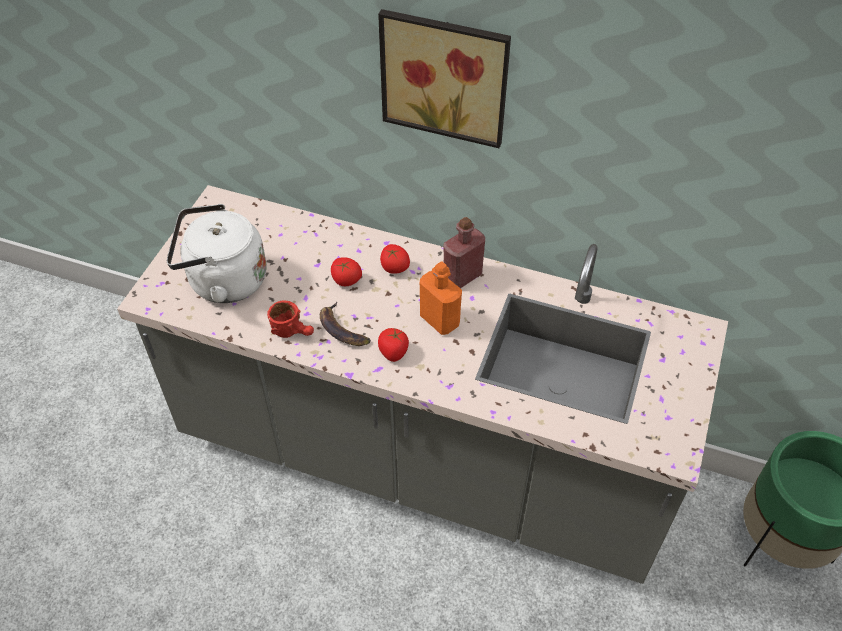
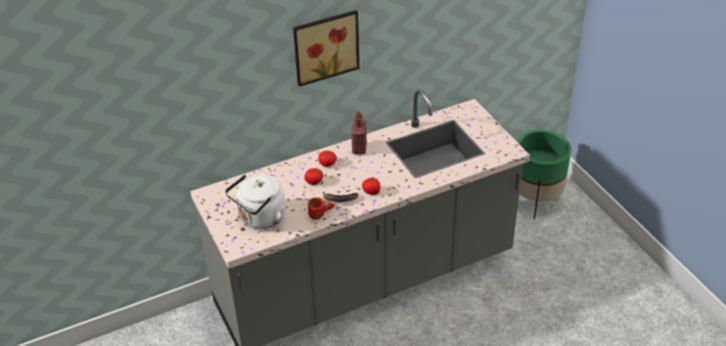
camera: 45 degrees left, 10 degrees down
orange bottle [420,262,462,335] -> none

